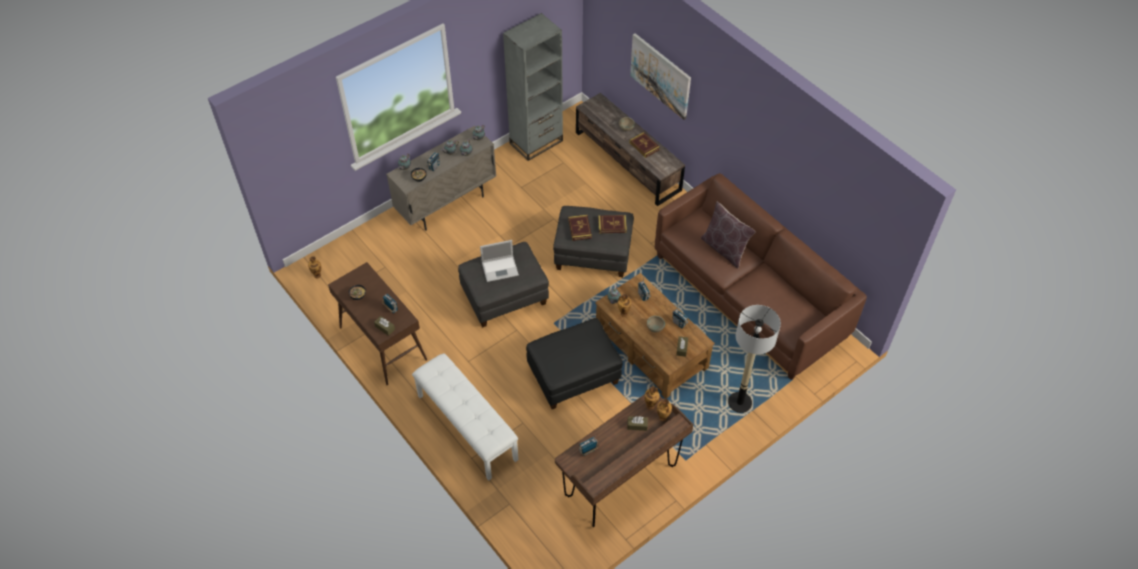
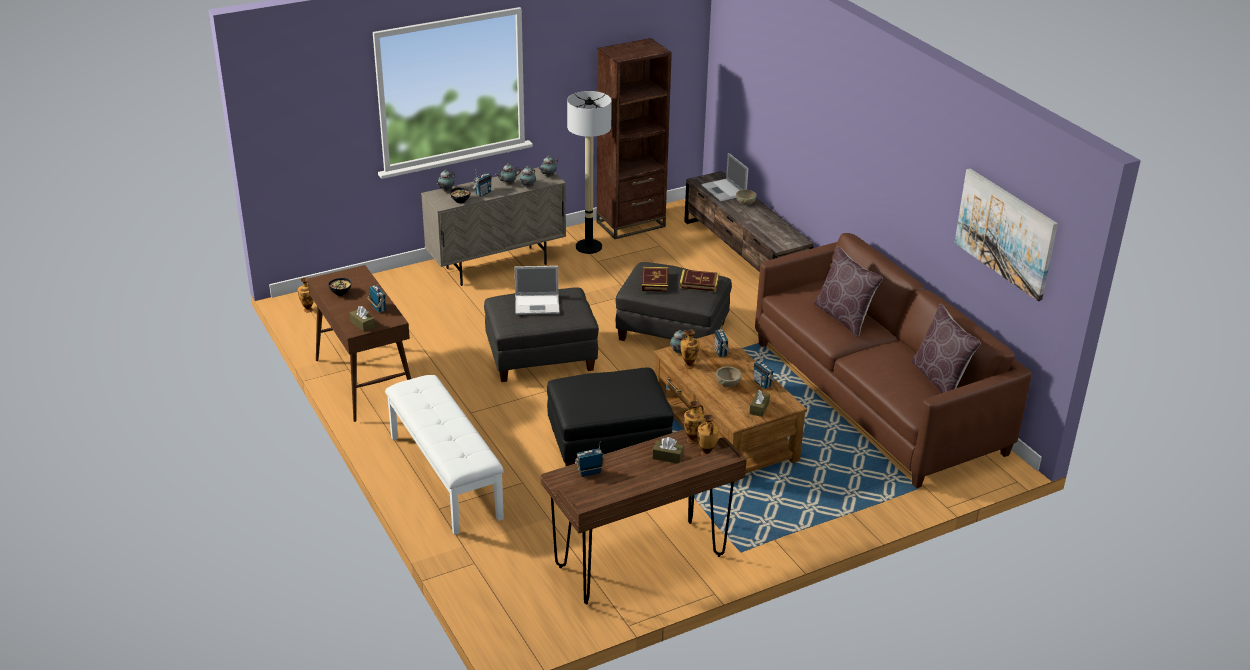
camera: 10 degrees right, 20 degrees down
grey bookcase [503,13,563,161] -> brown bookcase [596,38,672,239]
book [629,132,660,158] -> none
picture [630,33,691,120] -> picture moved to [954,169,1058,301]
floor lamp [728,305,781,413] -> floor lamp moved to [567,91,612,254]
none -> laptop [701,153,748,201]
none -> brown pillow [911,304,981,393]

